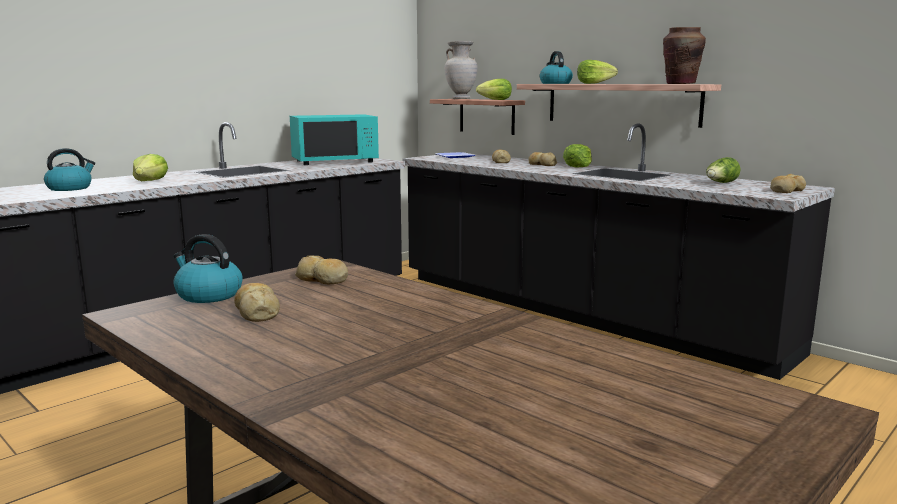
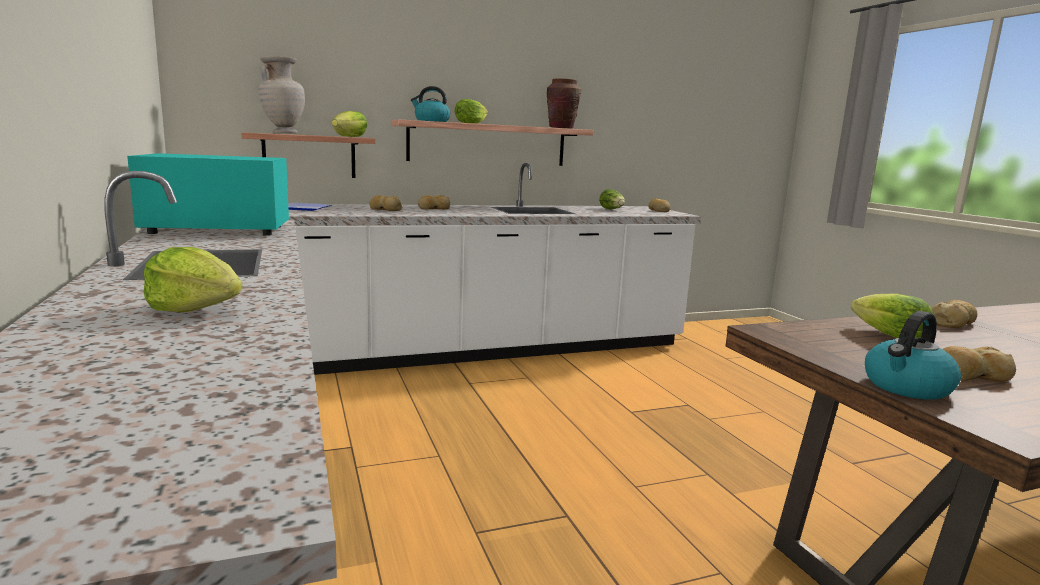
camera: 65 degrees left, 0 degrees up
kettle [44,148,95,191] -> none
turquoise microwave [290,114,379,165] -> turquoise microwave turned 105 degrees counterclockwise [127,153,289,236]
bread [295,255,348,284] -> bread moved to [931,300,977,328]
black counter [402,123,835,380] -> white counter [289,163,701,375]
lettuce [563,144,592,167] -> lettuce moved to [851,293,933,338]

